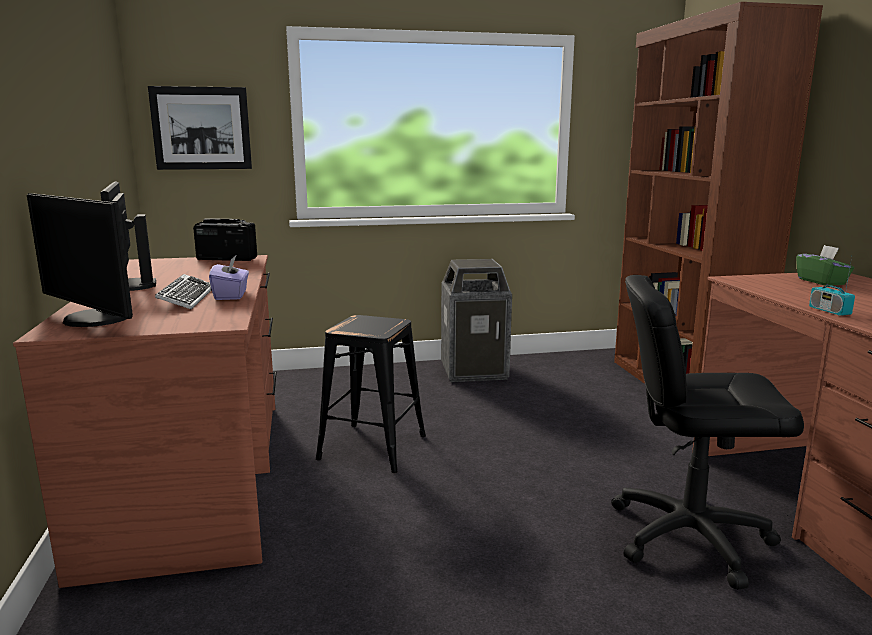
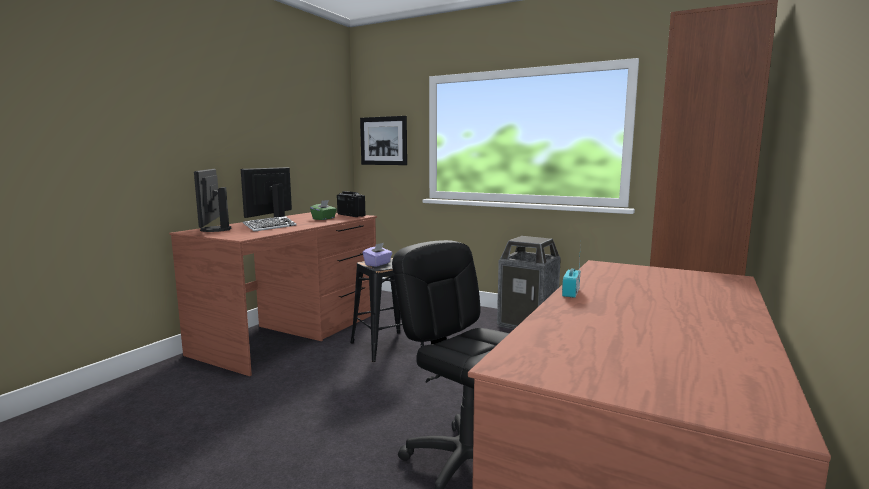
camera: 40 degrees right, 5 degrees down
purple tissue box [209,256,249,300] -> purple tissue box moved to [363,243,392,267]
green tissue box [796,245,854,286] -> green tissue box moved to [310,200,337,220]

